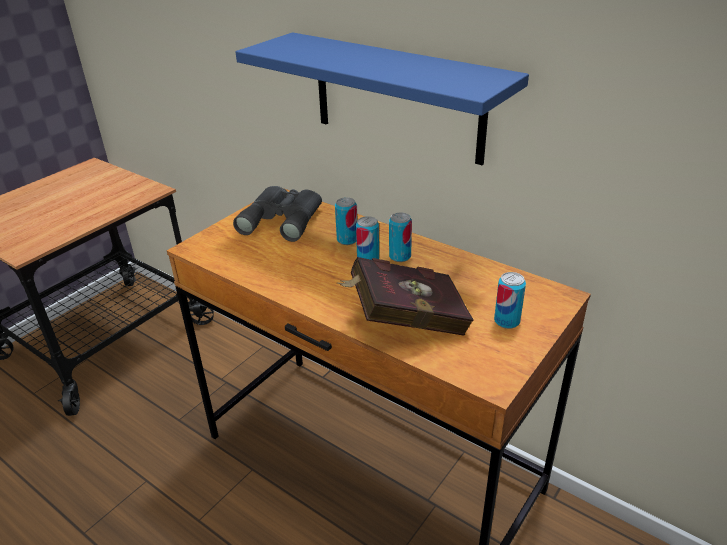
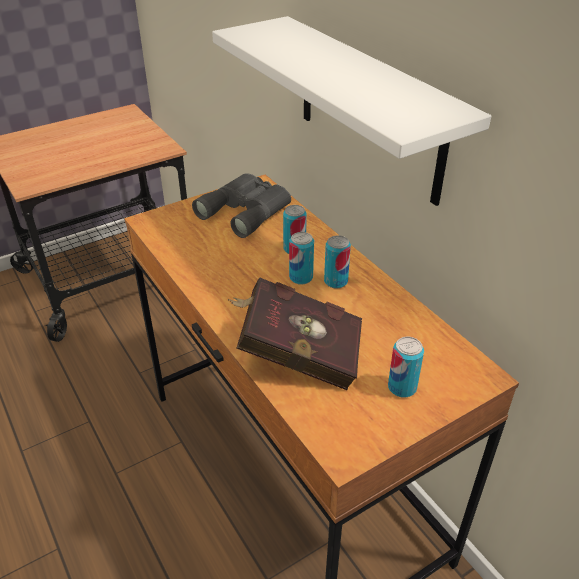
camera: 20 degrees right, 5 degrees up
blue shelf [236,32,529,165] -> white shelf [212,16,491,206]

